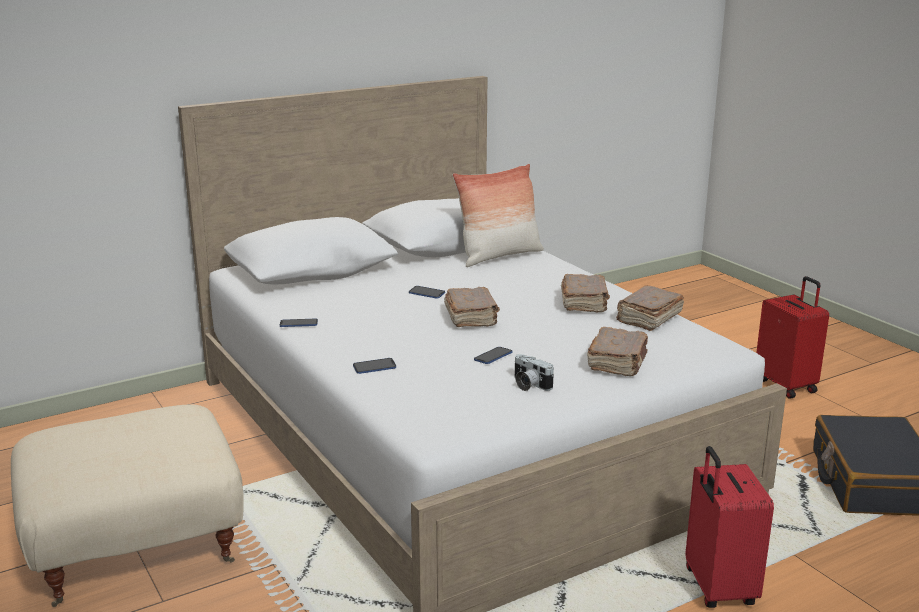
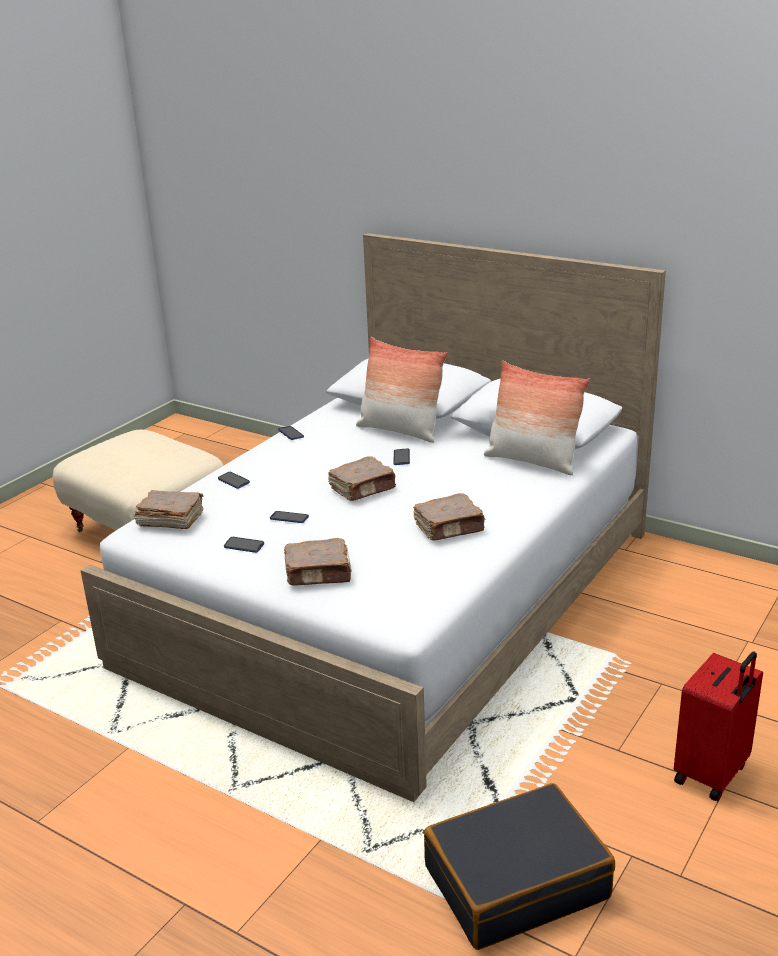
camera: 65 degrees right, 5 degrees up
camera [515,354,554,391] -> phone [224,537,264,553]
brown book [616,286,684,331] -> brown book moved to [134,490,203,529]
red suitcase [685,446,774,608] -> none
none -> pillow [356,337,448,443]

